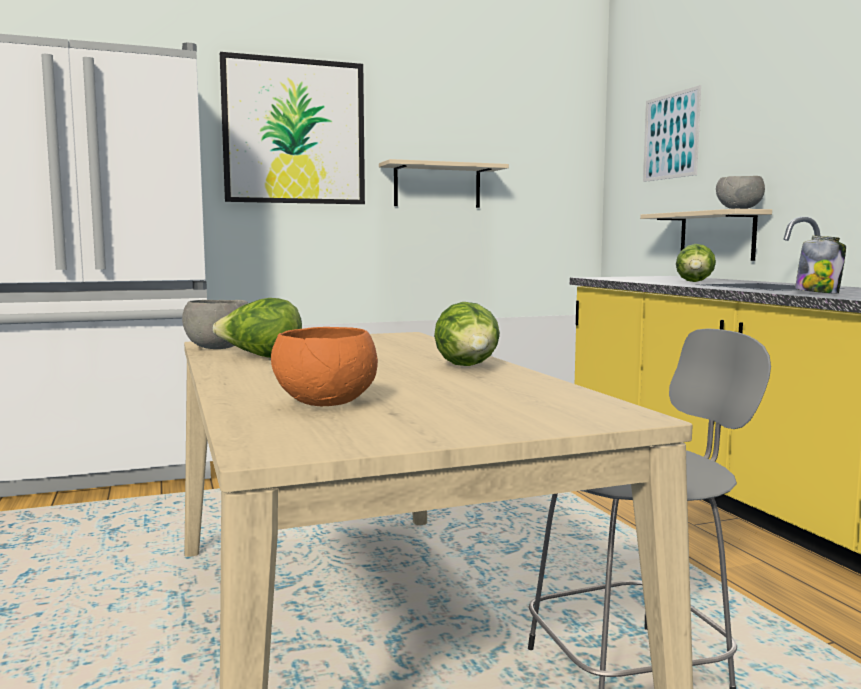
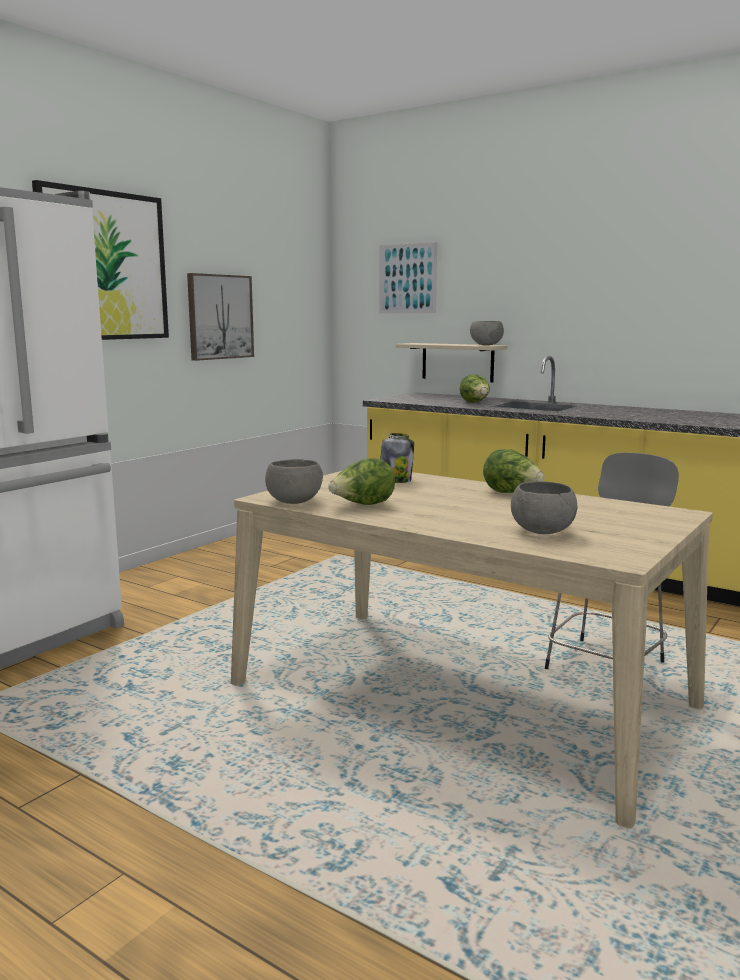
camera: 35 degrees left, 5 degrees up
orange bowl [271,327,378,406] -> grey bowl [511,481,577,534]
beige shelf [379,159,509,208] -> picture [187,273,254,361]
jar [795,236,846,293] -> jar moved to [380,433,414,483]

